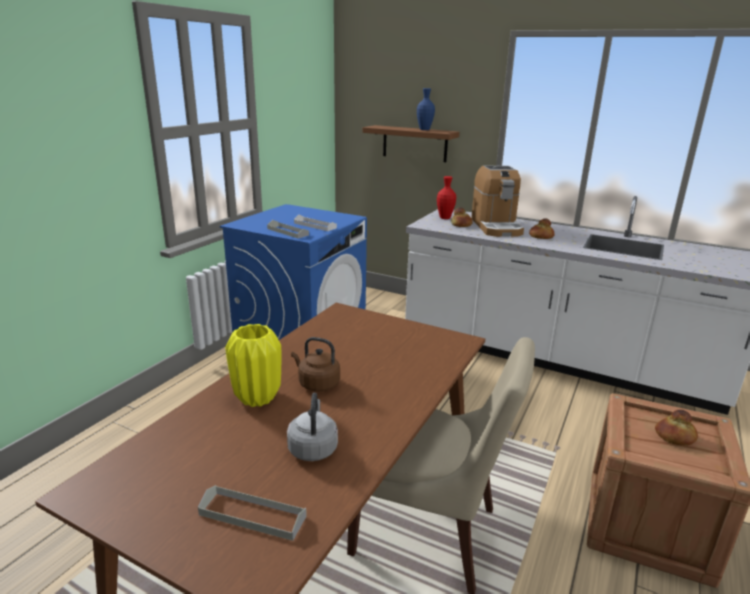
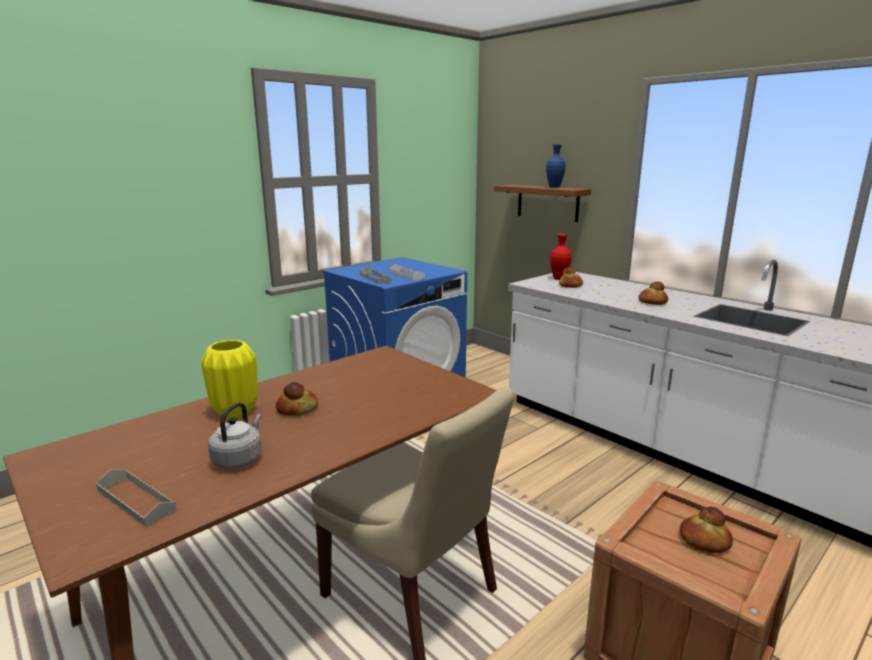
camera: 20 degrees right, 5 degrees down
brown kettle [291,337,340,392] -> bread [276,382,318,416]
coffee machine [471,165,524,237] -> none

